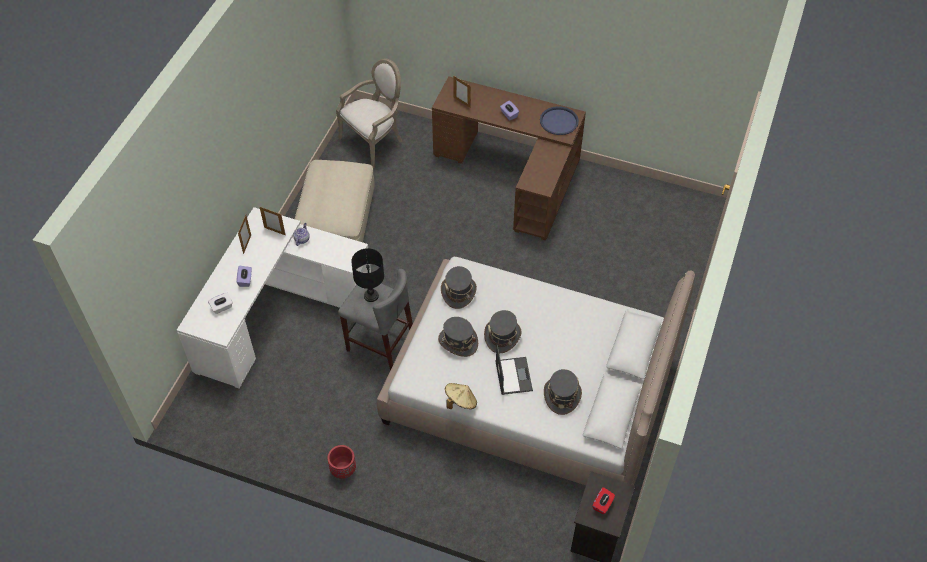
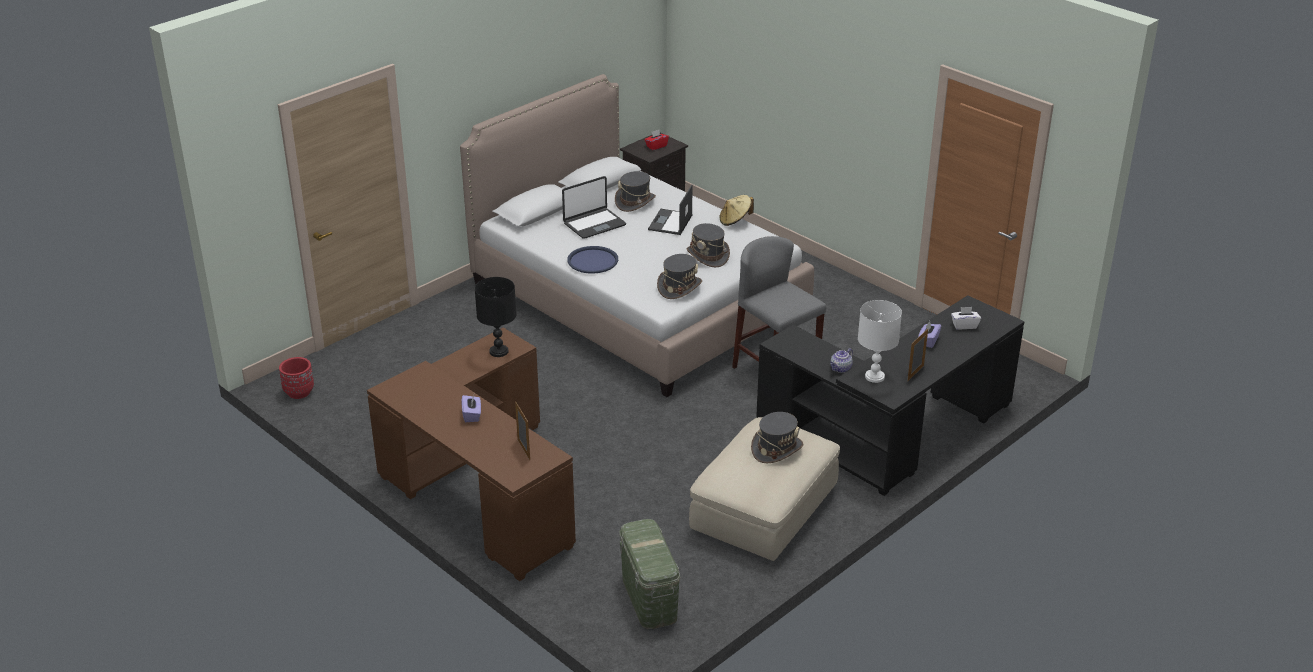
camera: 155 degrees left, 20 degrees down
white desk [177,207,371,389] -> black desk [756,295,1025,496]
picture frame [260,207,286,235] -> white table lamp [858,300,902,383]
red planter [327,445,356,479] -> red planter moved to [279,357,314,399]
armchair [336,58,402,168] -> green storage box [619,519,680,629]
black table lamp [351,248,384,302] -> black table lamp moved to [475,277,517,357]
grey hat [484,310,522,353] -> grey hat moved to [751,412,803,463]
blue tray [540,106,579,135] -> blue tray moved to [567,246,618,274]
none -> laptop [562,176,626,239]

